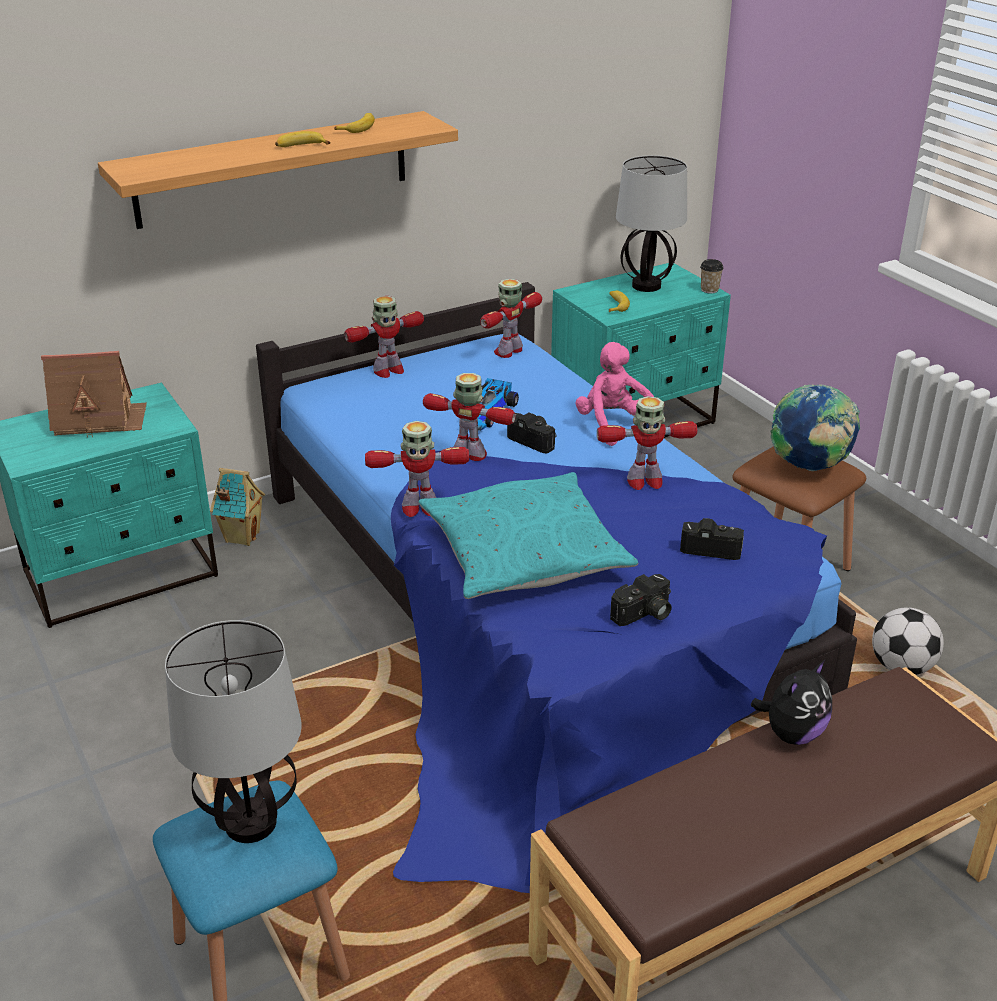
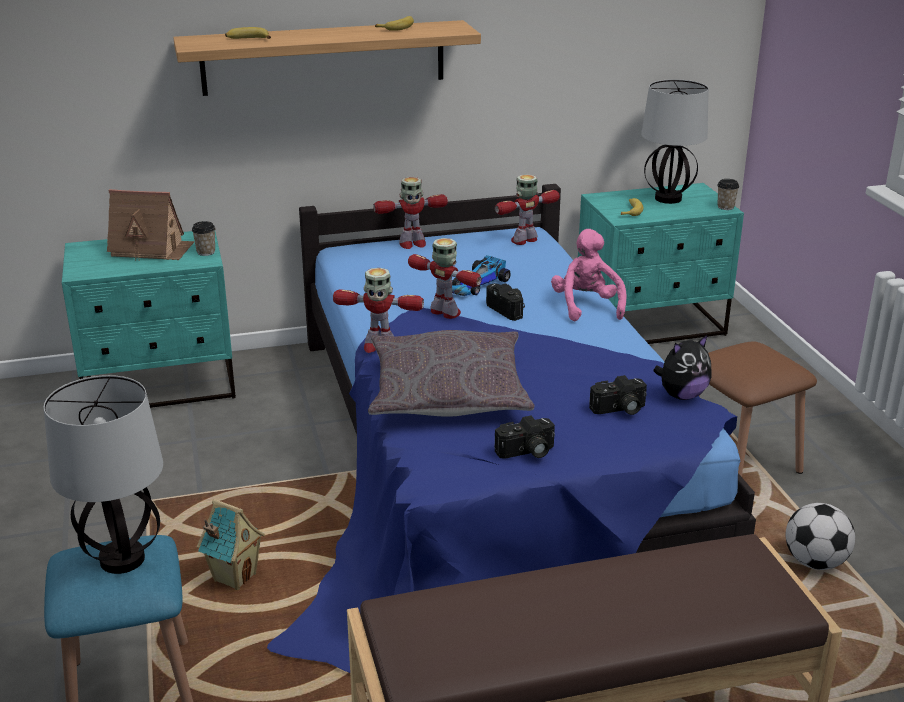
camera: 15 degrees right, 5 degrees down
toy house [210,468,265,546] -> toy house moved to [197,499,265,590]
banana [275,131,330,147] -> banana moved to [225,27,271,39]
turquoise pillow [419,472,638,599] -> grey pillow [368,330,534,417]
toy robot [597,396,698,490] -> none
camera [680,518,744,560] -> camera turned 135 degrees clockwise [589,375,647,415]
plush toy [751,660,832,745] -> plush toy moved to [653,334,712,400]
globe [771,384,860,471] -> none
none -> cup [192,221,216,256]

